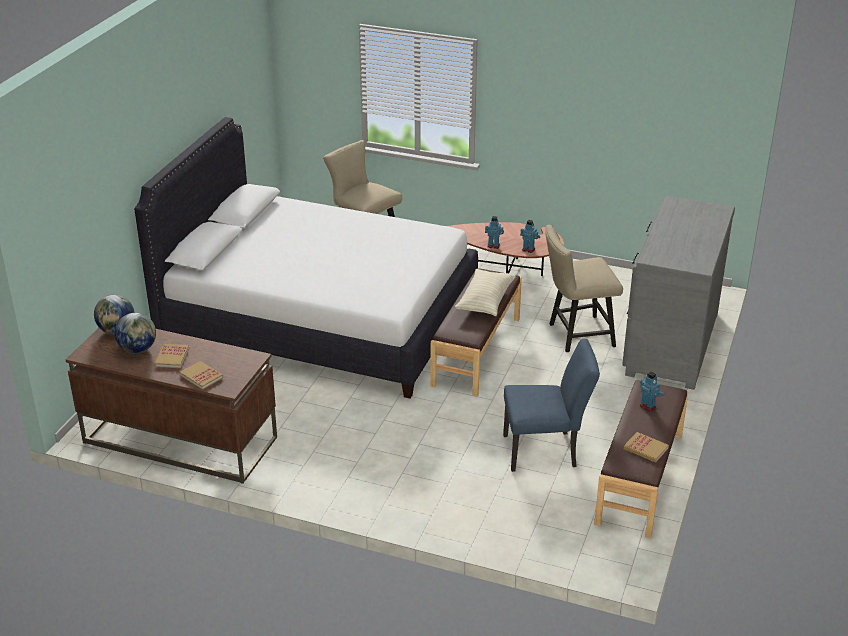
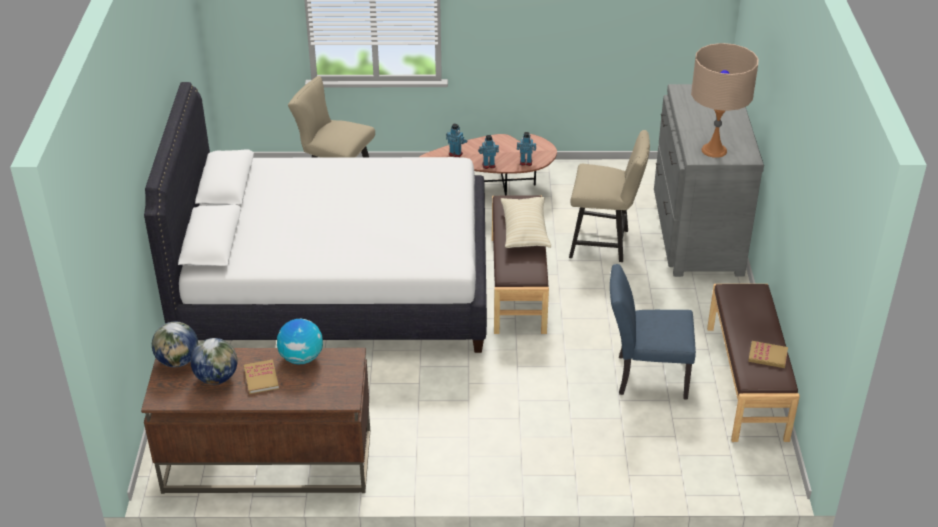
camera: 20 degrees left, 5 degrees up
book [180,361,223,390] -> none
blue chair [503,339,600,472] -> blue chair turned 150 degrees counterclockwise [610,264,696,400]
beige chair [545,225,623,352] -> beige chair turned 135 degrees counterclockwise [569,130,650,262]
toy robot [640,371,664,411] -> toy robot moved to [446,123,468,157]
none -> globe [277,319,323,364]
none -> beige table lamp [691,43,758,158]

